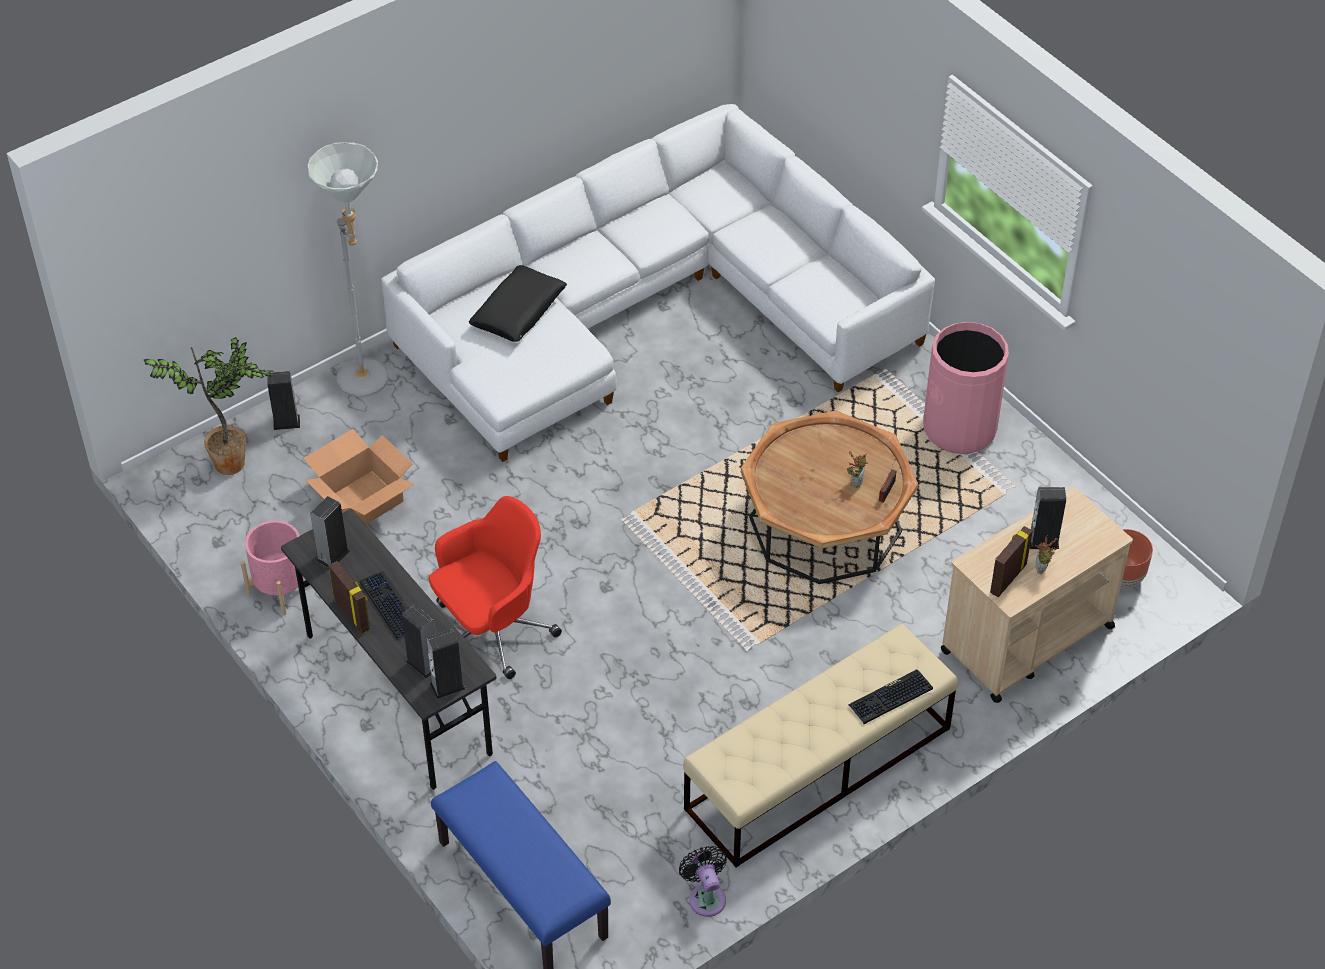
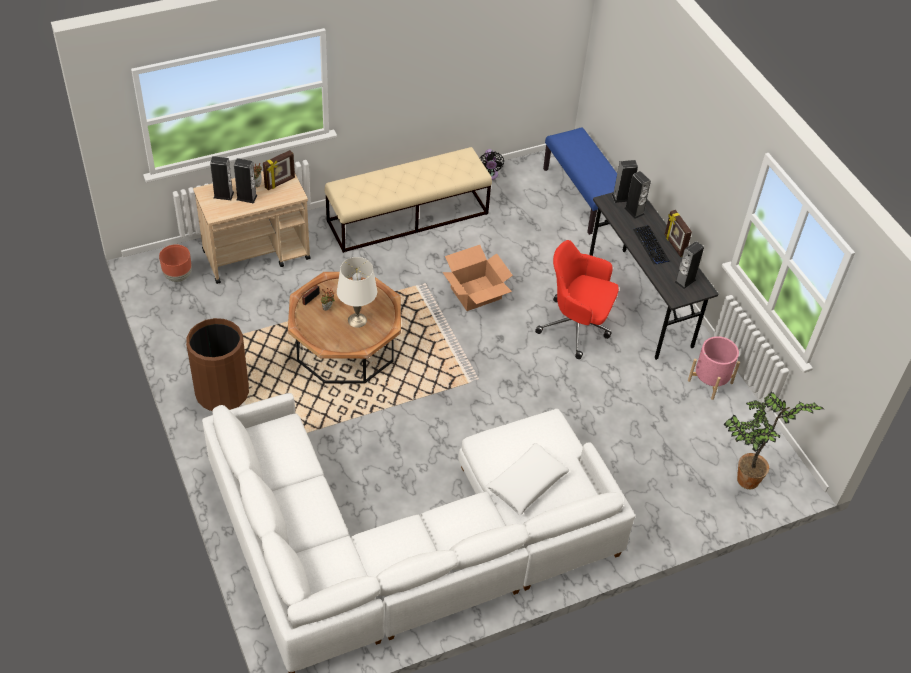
camera: 170 degrees left, 0 degrees up
speaker [267,371,300,430] -> speaker moved to [210,156,234,200]
cardboard box [303,429,414,525] -> cardboard box moved to [443,245,513,311]
grey floor lamp [307,142,389,397] -> none
red office chair [429,496,562,679] -> red office chair turned 45 degrees clockwise [535,240,619,359]
black pillow [469,265,567,342] -> white pillow [486,443,569,515]
keyboard [848,669,933,725] -> none
pink trash can [923,322,1009,454] -> brown trash can [186,318,249,412]
none -> white table lamp [337,257,377,328]

